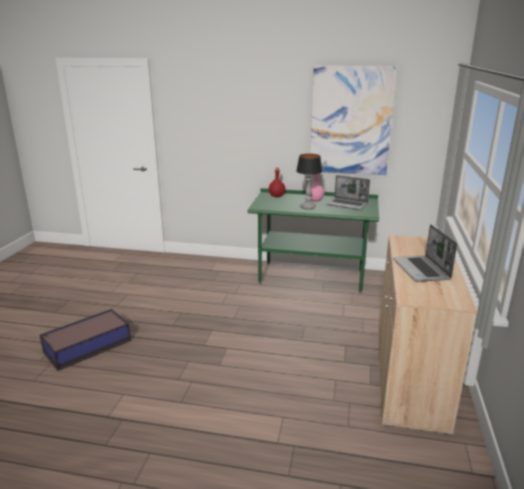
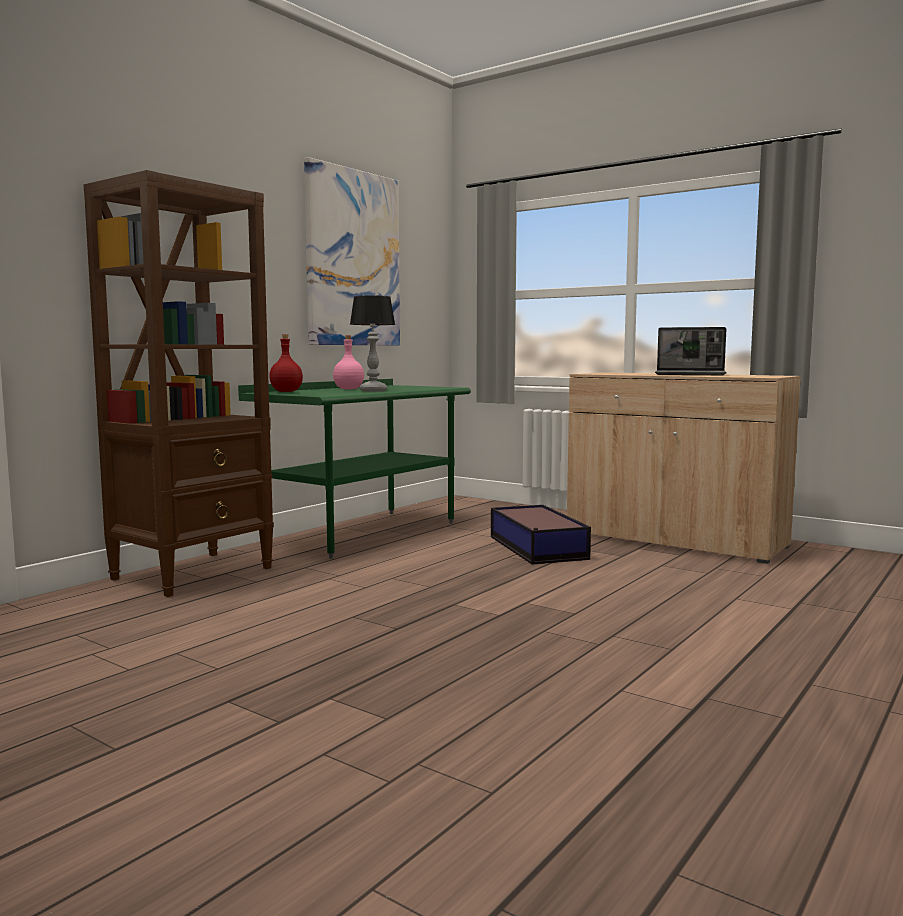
camera: 65 degrees left, 15 degrees down
storage box [40,309,131,371] -> storage box moved to [491,505,591,564]
laptop [326,175,370,210] -> none
none -> brown bookcase [84,170,274,597]

